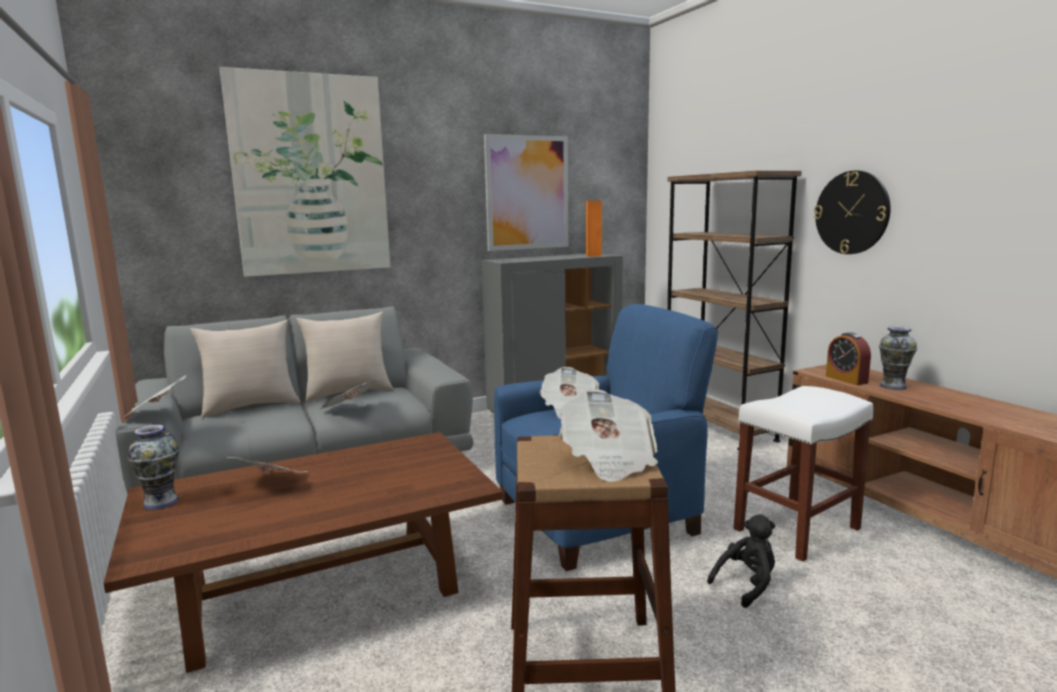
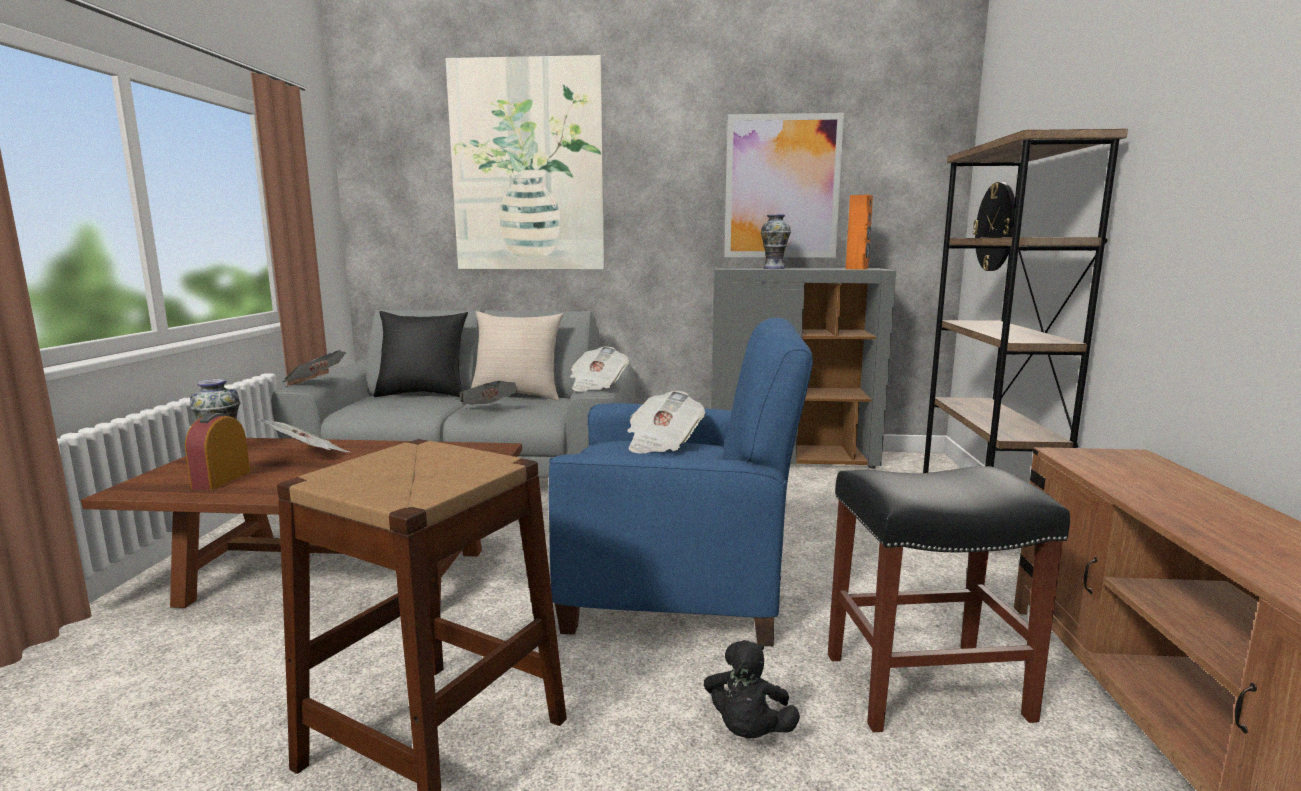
camera: 30 degrees right, 0 degrees up
beige pillow [190,320,301,418] -> black pillow [374,311,468,397]
newspaper [560,389,658,482] -> newspaper moved to [570,346,629,392]
black plush toy [707,514,775,608] -> black plush toy turned 105 degrees clockwise [704,640,800,738]
white stool [734,386,874,562] -> black stool [828,466,1070,733]
wall clock [814,171,891,254] -> wall clock moved to [973,182,1015,271]
alarm clock [826,332,871,385] -> alarm clock moved to [185,413,250,490]
vase [879,326,917,390] -> vase moved to [761,214,791,269]

